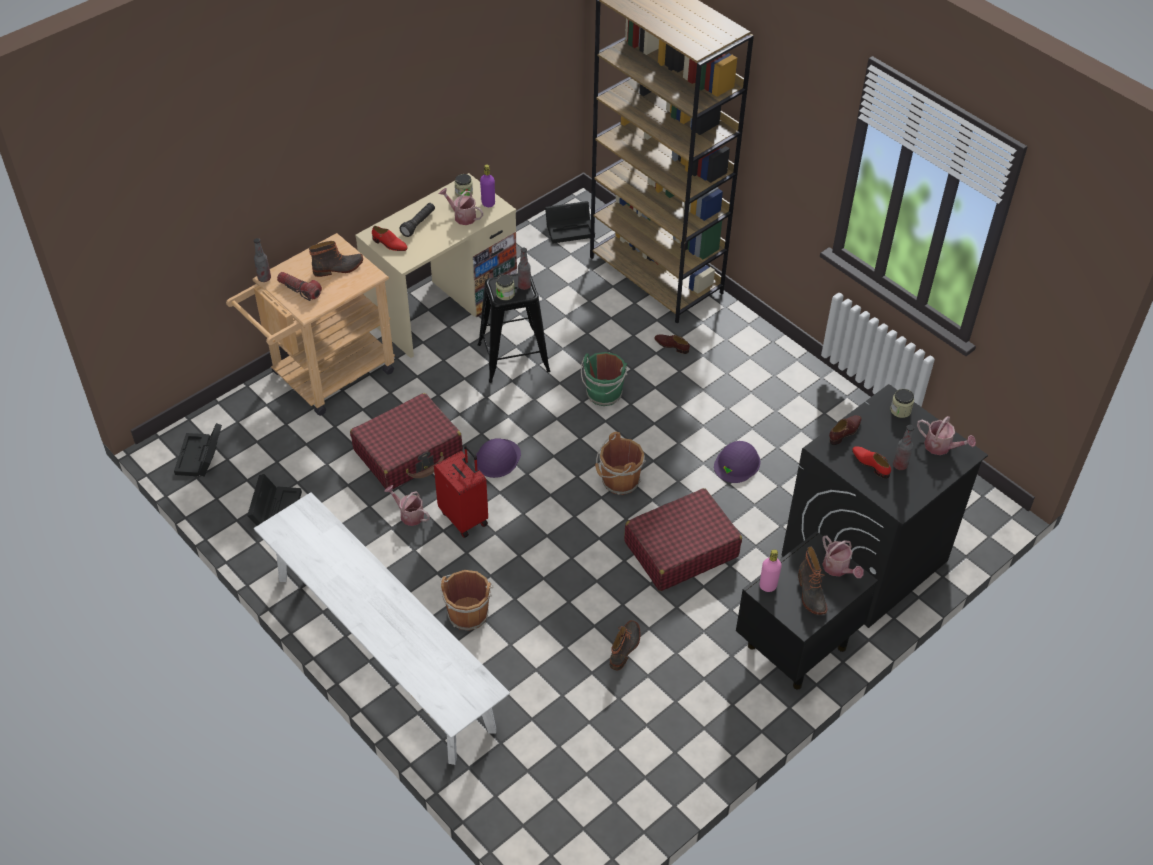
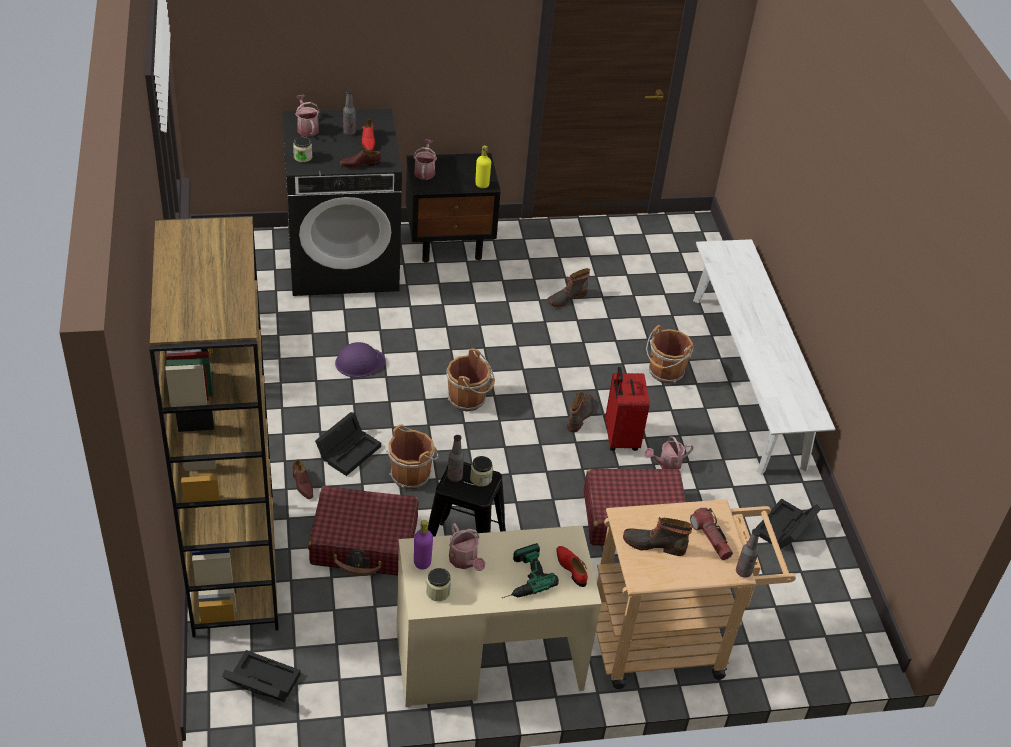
camera: 150 degrees left, 5 degrees down
black storage box [174,423,222,476] -> black storage box moved to [315,412,381,476]
watering can [385,485,430,526] -> watering can turned 90 degrees clockwise [644,436,694,469]
black flashlight [400,203,435,237] -> power drill [502,543,559,598]
purple hard hat [474,439,521,478] -> none
green bucket [581,352,627,406] -> brown bucket [386,425,438,489]
red suitcase [624,488,742,591] -> red suitcase moved to [308,486,419,576]
pink bottle [760,549,782,592] -> yellow bottle [475,145,491,188]
boot [798,546,827,615] -> boot moved to [567,392,594,433]

